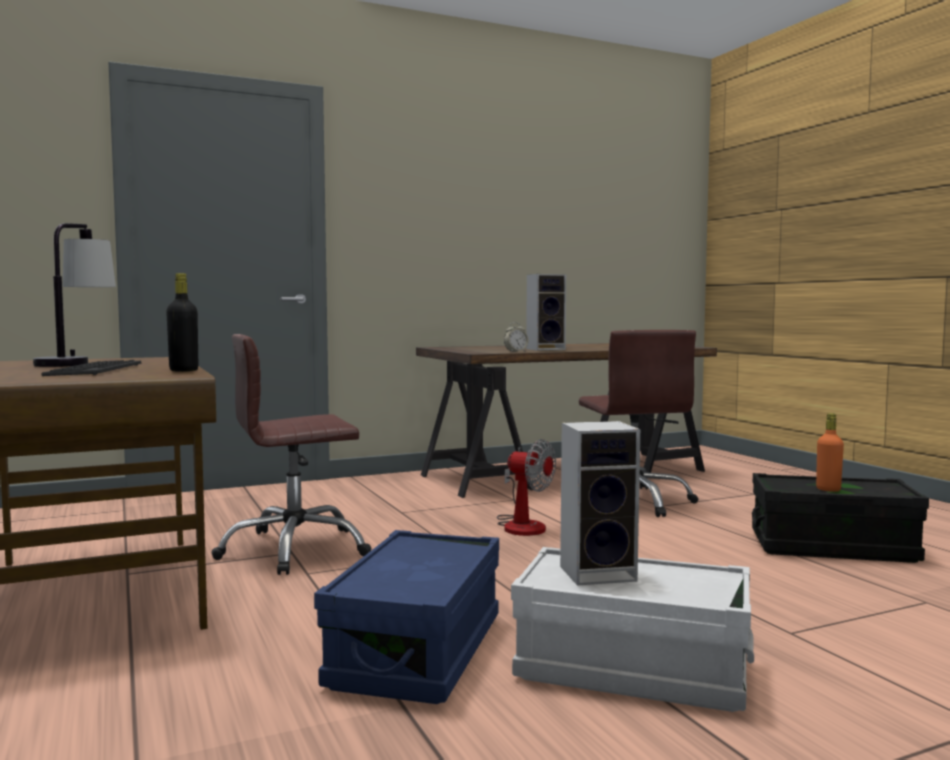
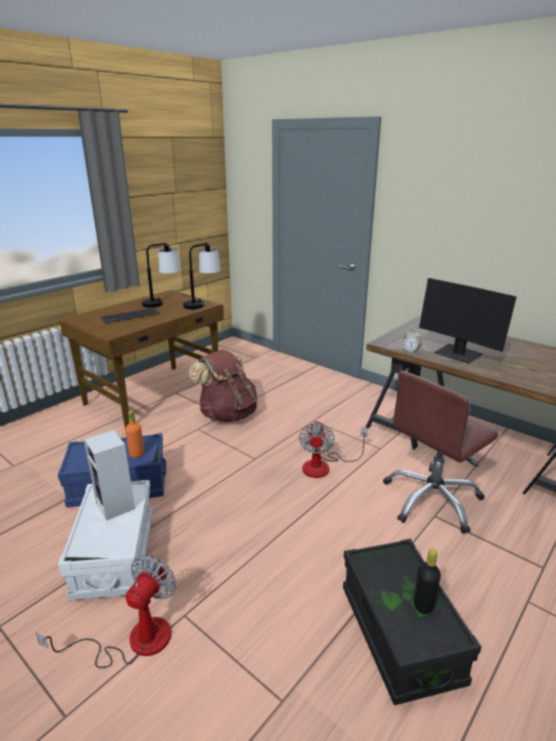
camera: 65 degrees right, 20 degrees up
black bottle [166,273,198,372] -> black bottle moved to [414,549,441,614]
brown office chair [211,334,372,575] -> brown backpack [189,350,257,422]
speaker [526,274,566,351] -> monitor [419,278,517,364]
orange bottle [816,413,844,492] -> orange bottle moved to [125,411,144,458]
none -> fan [36,555,176,668]
none -> table lamp [183,243,221,309]

